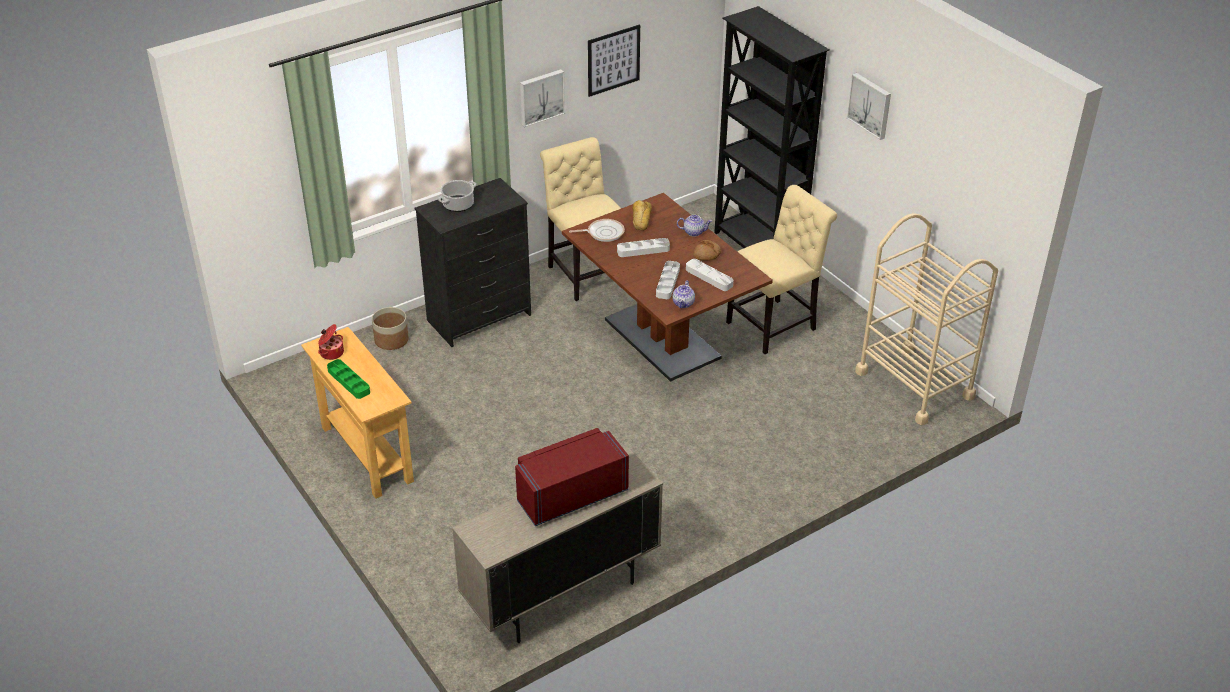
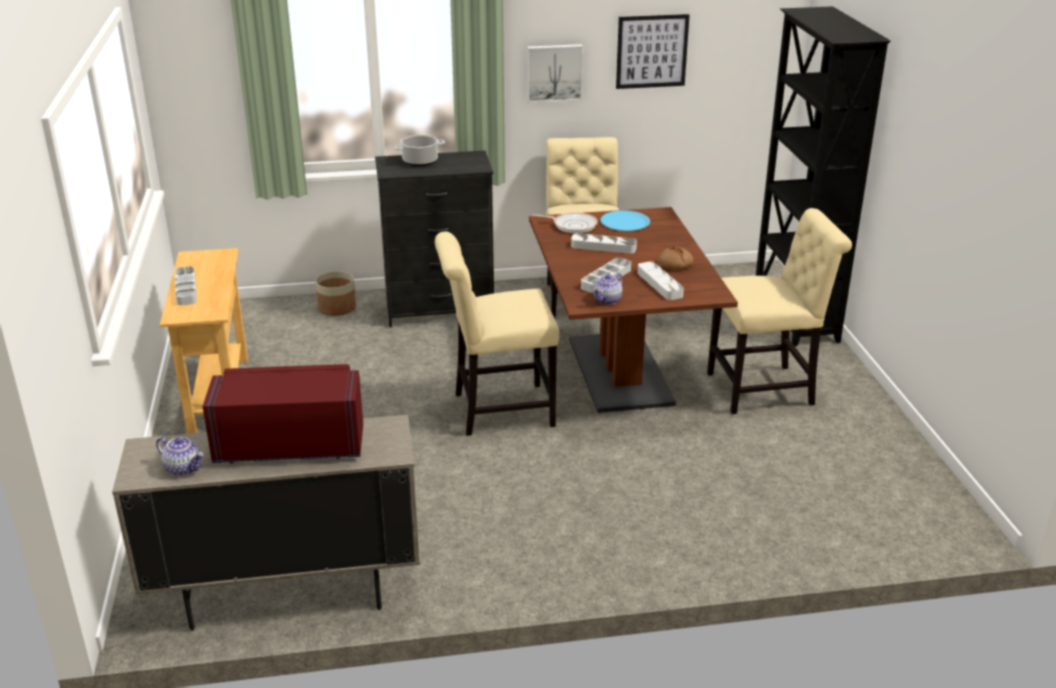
camera: 25 degrees right, 10 degrees down
cooking pot [318,324,344,360] -> none
green tray [327,359,370,399] -> grey tray [175,266,197,305]
bread [632,200,652,230] -> blue plate [600,211,650,231]
teapot [677,215,712,237] -> teapot moved to [156,437,203,476]
picture [847,73,891,140] -> none
beige cart [855,213,998,425] -> none
none -> beige chair [435,231,559,436]

